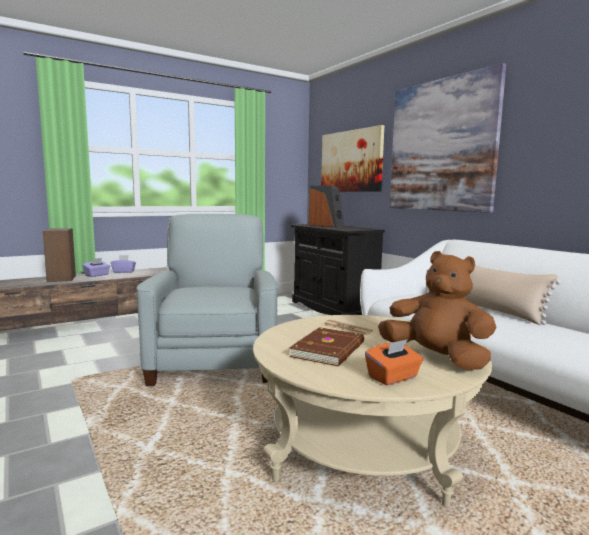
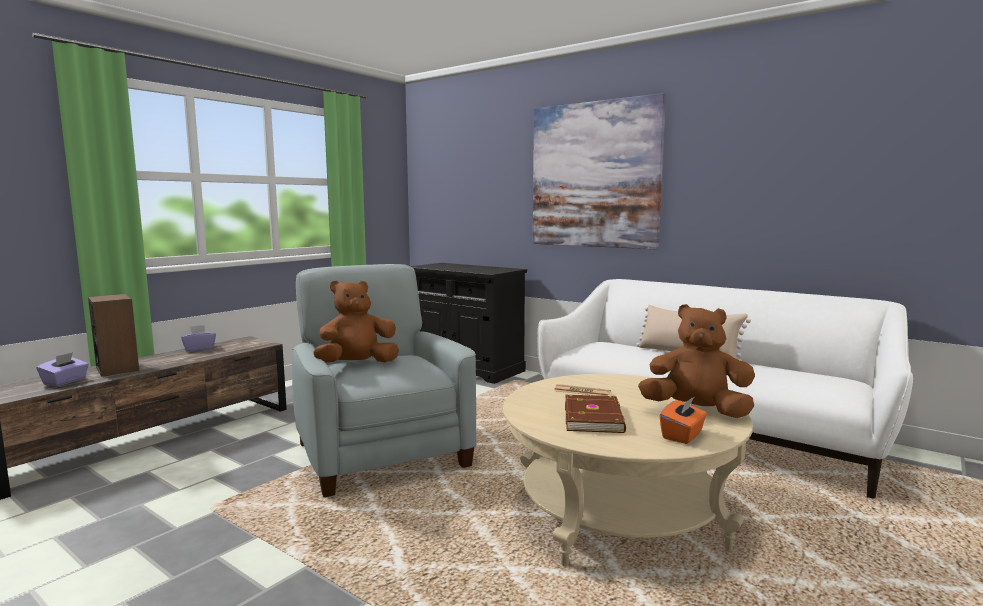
camera: 20 degrees left, 0 degrees up
purple tissue box [82,258,110,277] -> purple tissue box moved to [36,352,89,386]
speaker [309,186,344,227] -> none
picture [321,125,384,192] -> none
none -> brown plush toy [313,281,399,362]

